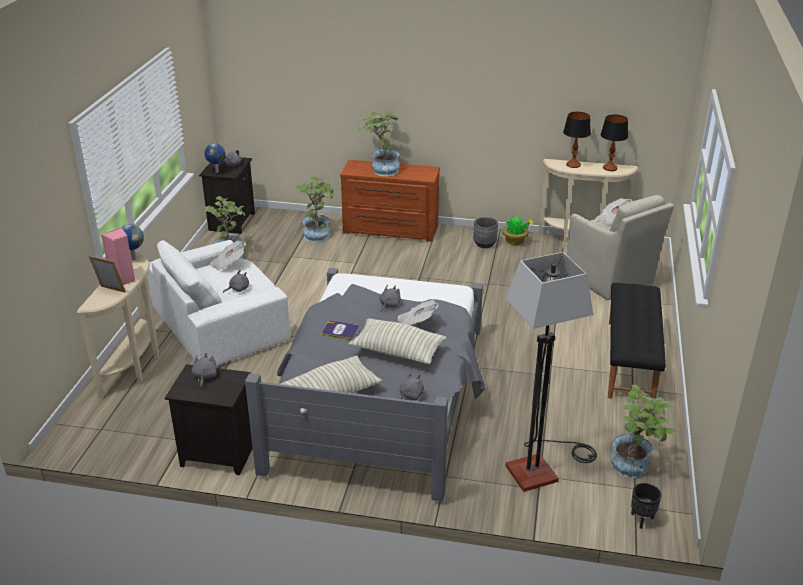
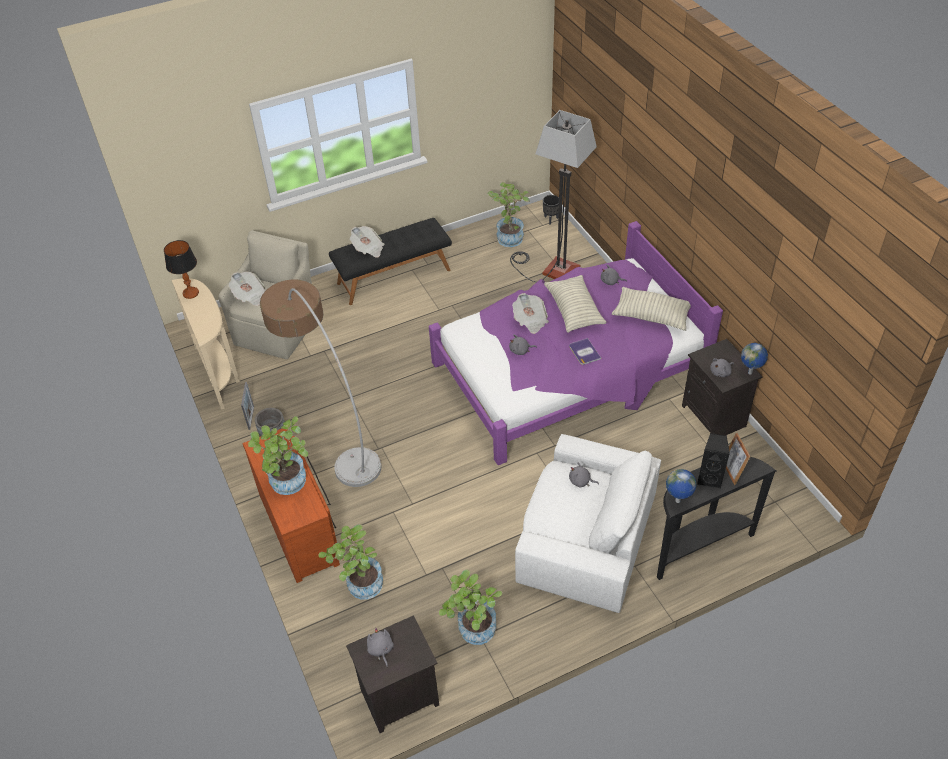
camera: 125 degrees left, 15 degrees up
beige console table [77,252,160,399] -> black console table [657,457,776,580]
pink speaker [101,227,135,285] -> black speaker [697,433,730,489]
globe [204,143,226,173] -> globe moved to [741,343,768,374]
newspaper [210,241,246,271] -> newspaper moved to [350,226,384,258]
grey bed [245,268,486,501] -> purple bed [429,221,723,465]
potted plant [502,216,533,245] -> picture frame [241,382,254,430]
table lamp [563,112,591,168] -> none
none -> floor lamp [260,279,382,487]

